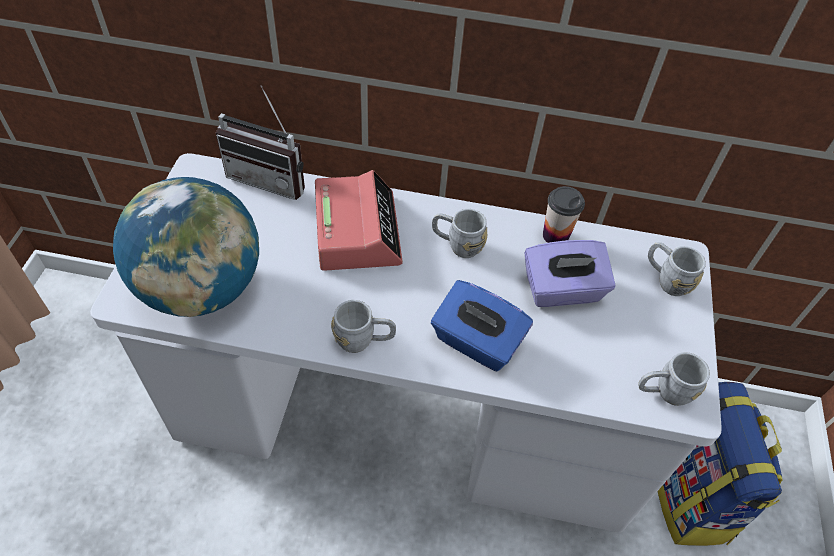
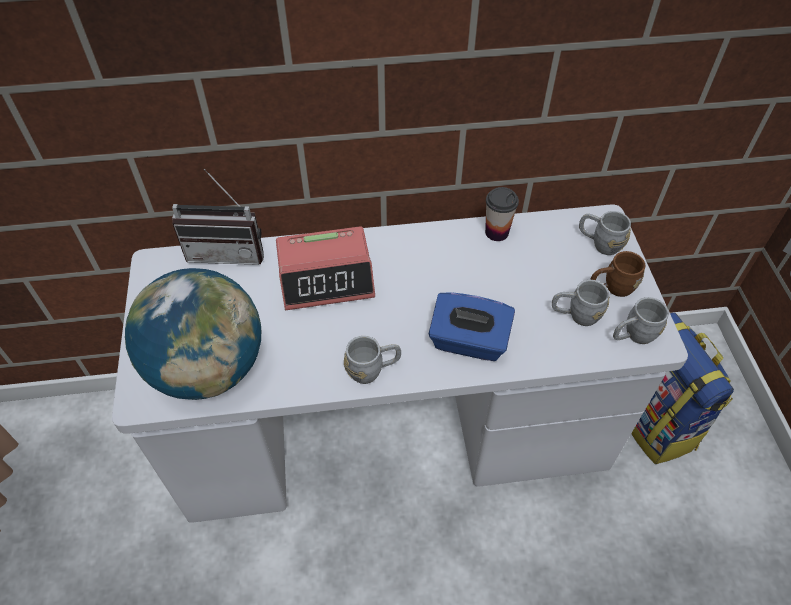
camera: 15 degrees left, 0 degrees up
alarm clock [315,170,403,271] -> alarm clock turned 105 degrees clockwise [276,226,375,310]
grey mug [432,209,487,258] -> grey mug moved to [552,280,610,326]
purple tissue box [525,240,616,307] -> none
none -> brown mug [590,251,645,297]

